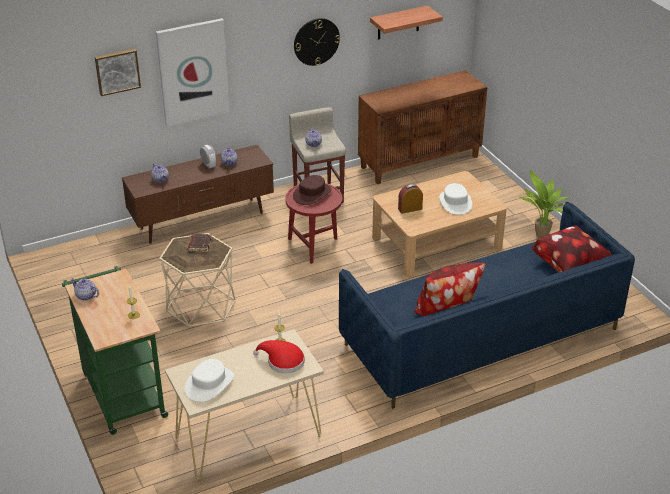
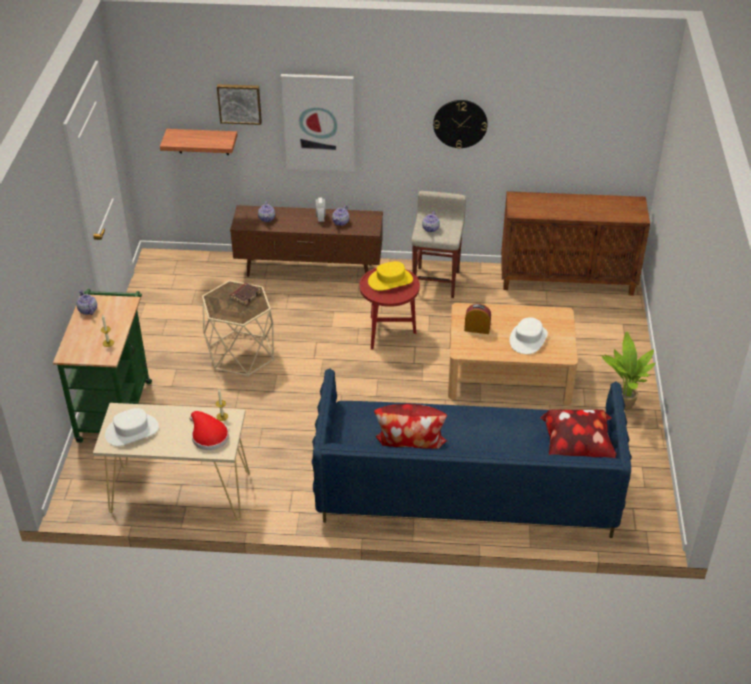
camera: 30 degrees right, 5 degrees up
brown hat [293,175,332,205] -> yellow hat [368,261,413,291]
shelf [370,5,443,40] -> shelf moved to [160,129,238,155]

